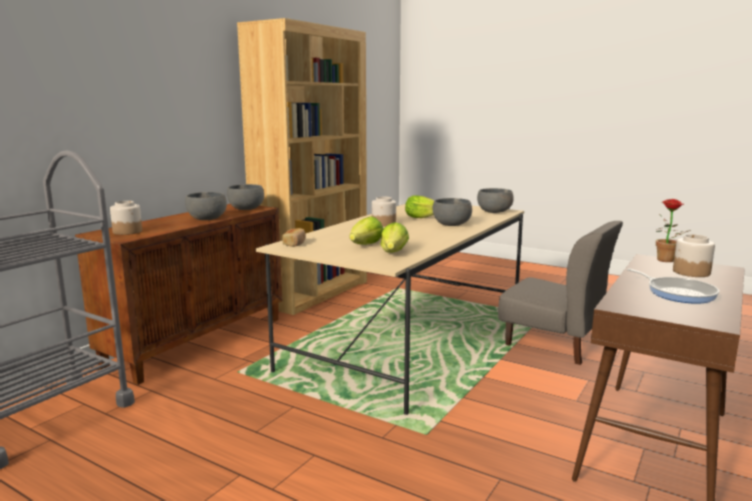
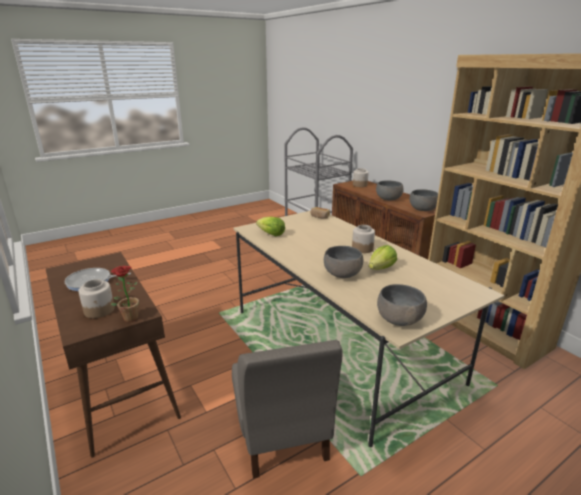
camera: 115 degrees right, 10 degrees up
lettuce [349,216,383,245] -> none
grey chair [498,221,623,365] -> grey chair turned 75 degrees counterclockwise [232,340,343,479]

